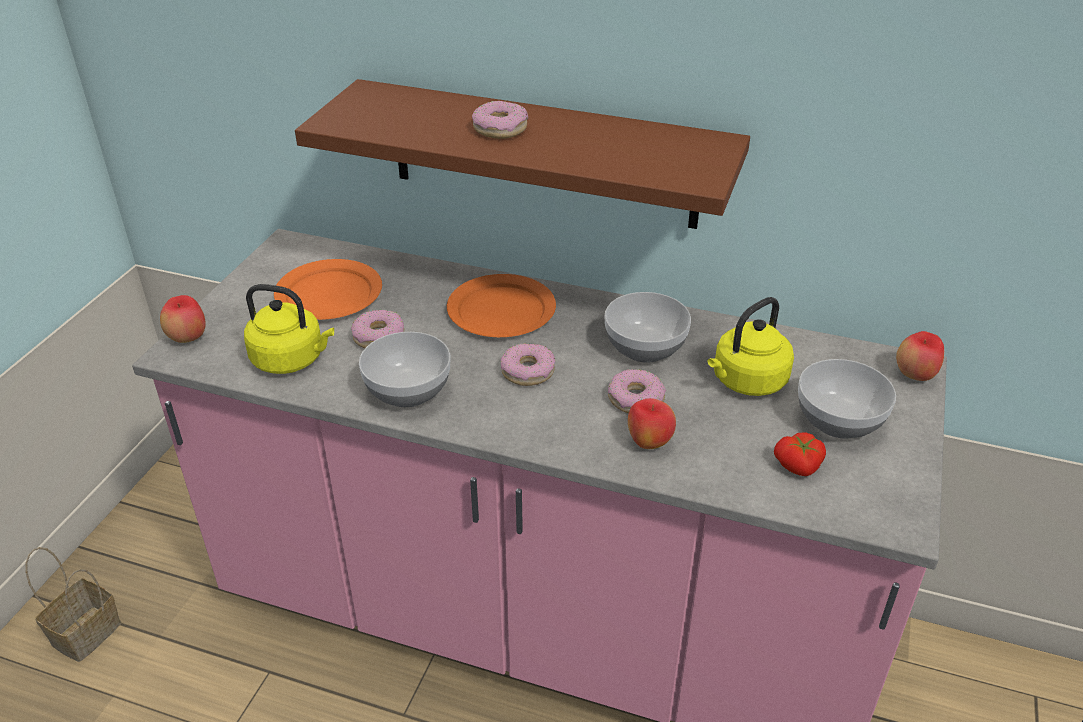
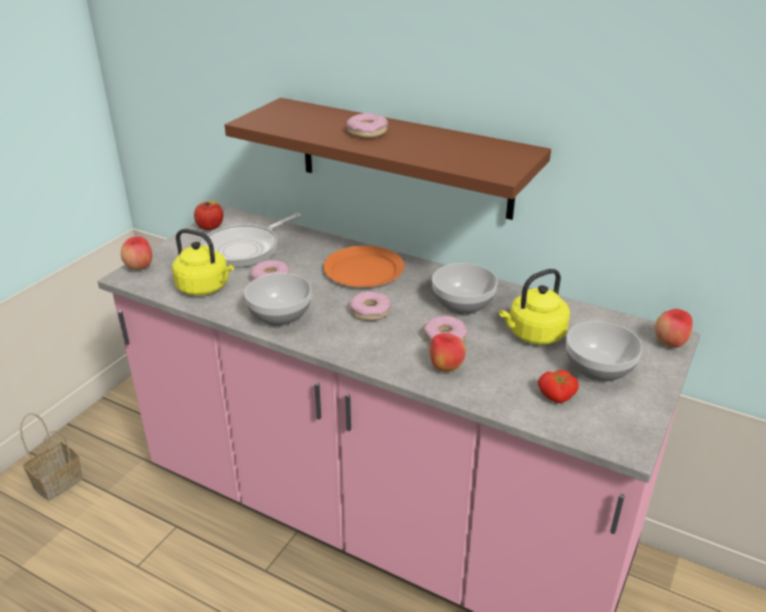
camera: 10 degrees right, 5 degrees down
orange plate [274,259,382,320] -> frying pan [201,213,301,268]
none -> apple [194,201,224,230]

